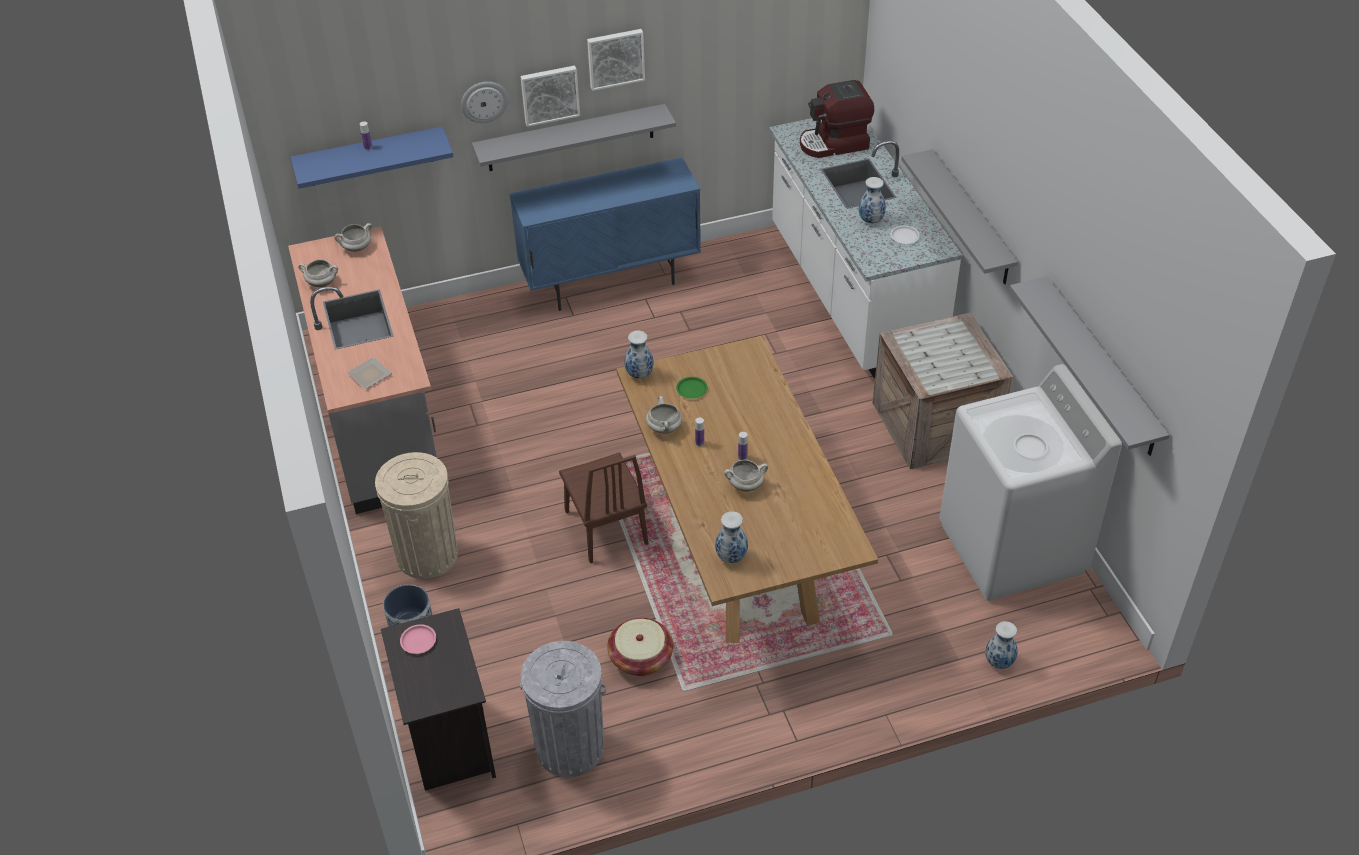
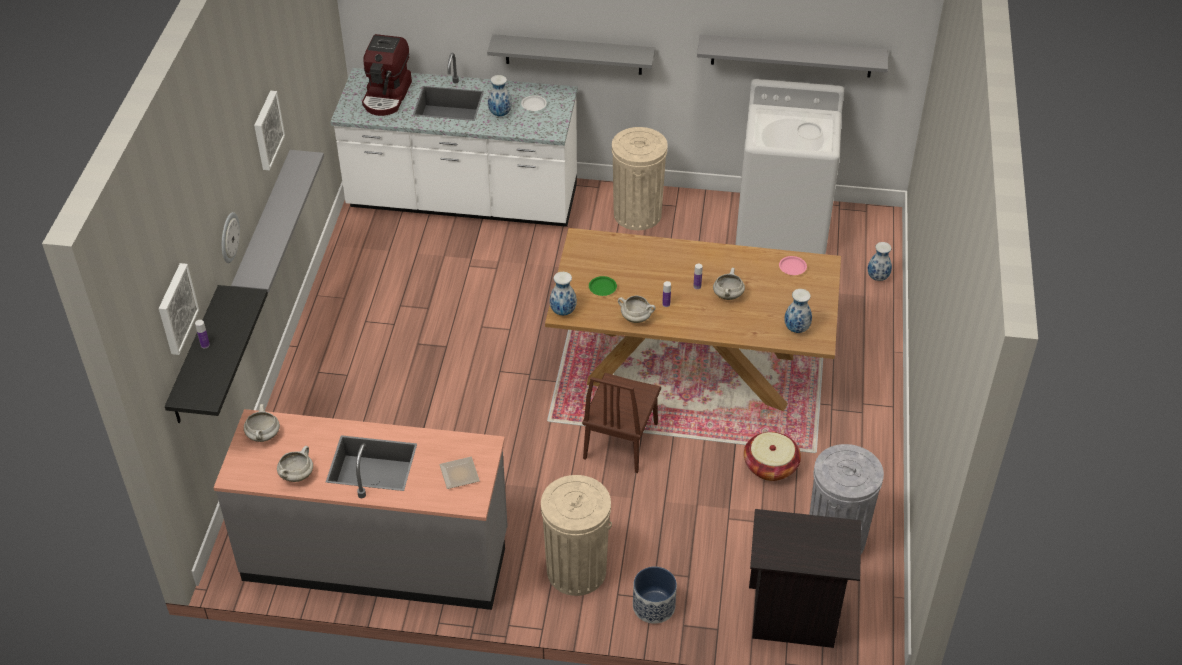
camera: 65 degrees left, 0 degrees up
blue shelf [291,126,453,189] -> black shelf [165,285,268,423]
pink plate [400,624,436,654] -> pink plate moved to [779,256,807,275]
blue cabinet [509,157,701,311] -> none
picture [521,65,580,127] -> picture moved to [159,263,199,355]
brown chair [559,452,648,563] -> brown chair turned 105 degrees clockwise [582,373,661,473]
crate [873,312,1013,469] -> beige trash can [612,127,668,230]

